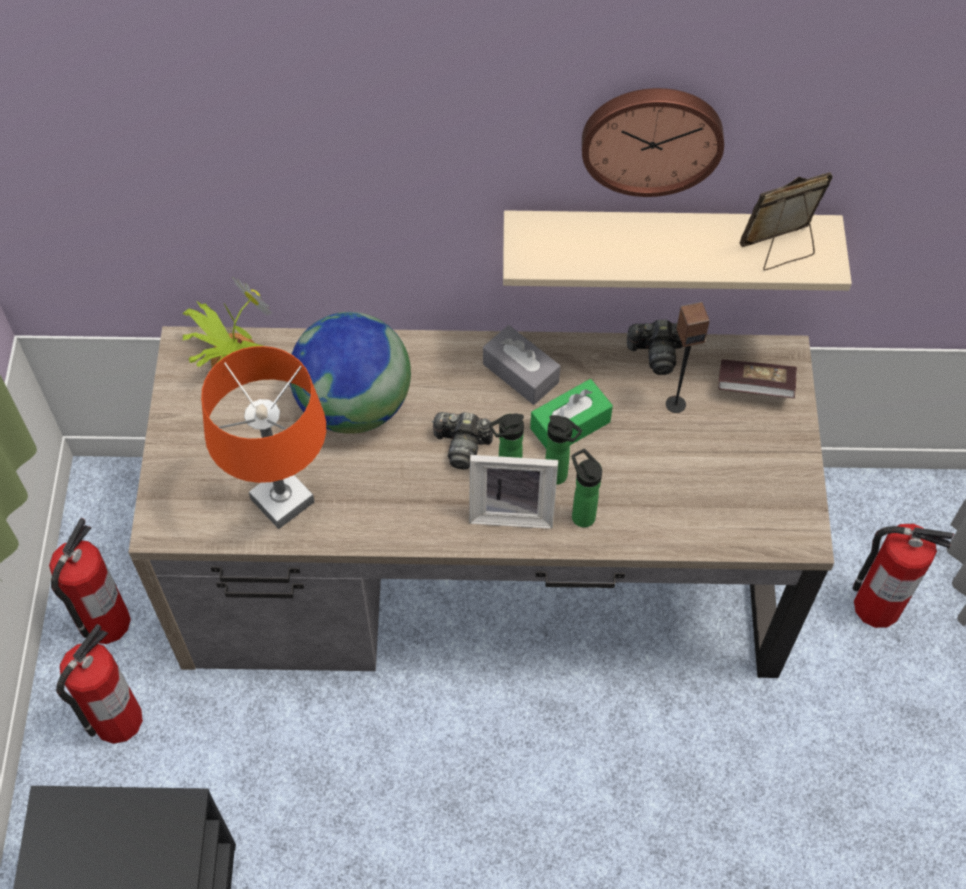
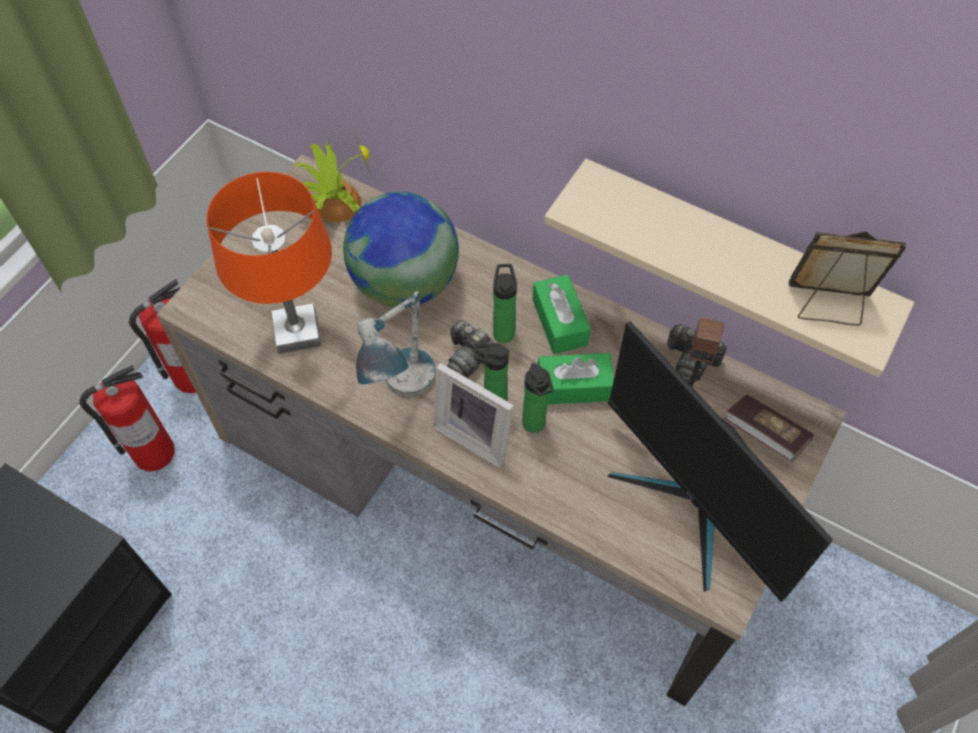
camera: 30 degrees right, 0 degrees up
grey tissue box [483,325,561,405] -> green tissue box [532,274,591,354]
bottle [572,449,602,528] -> bottle moved to [493,264,517,343]
wall clock [582,88,724,197] -> none
fire extinguisher [853,524,954,628] -> none
none -> table lamp [356,291,436,397]
none -> monitor [608,321,833,602]

